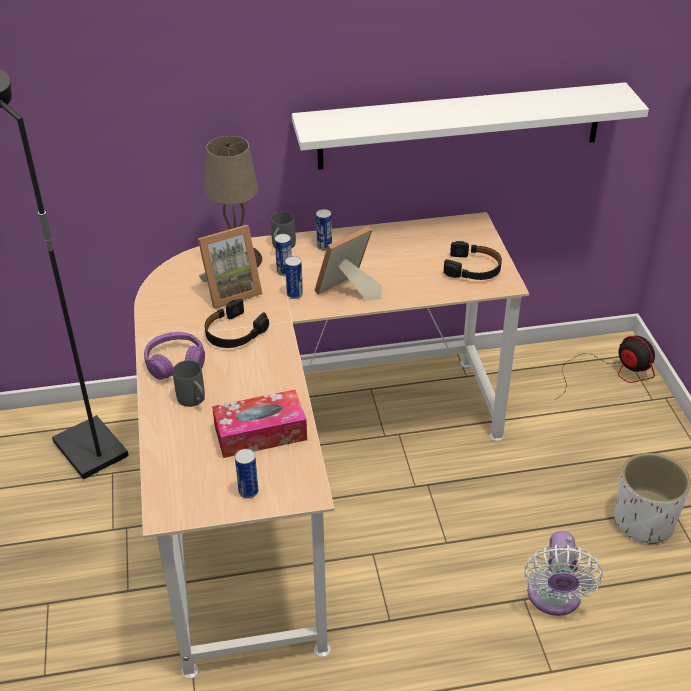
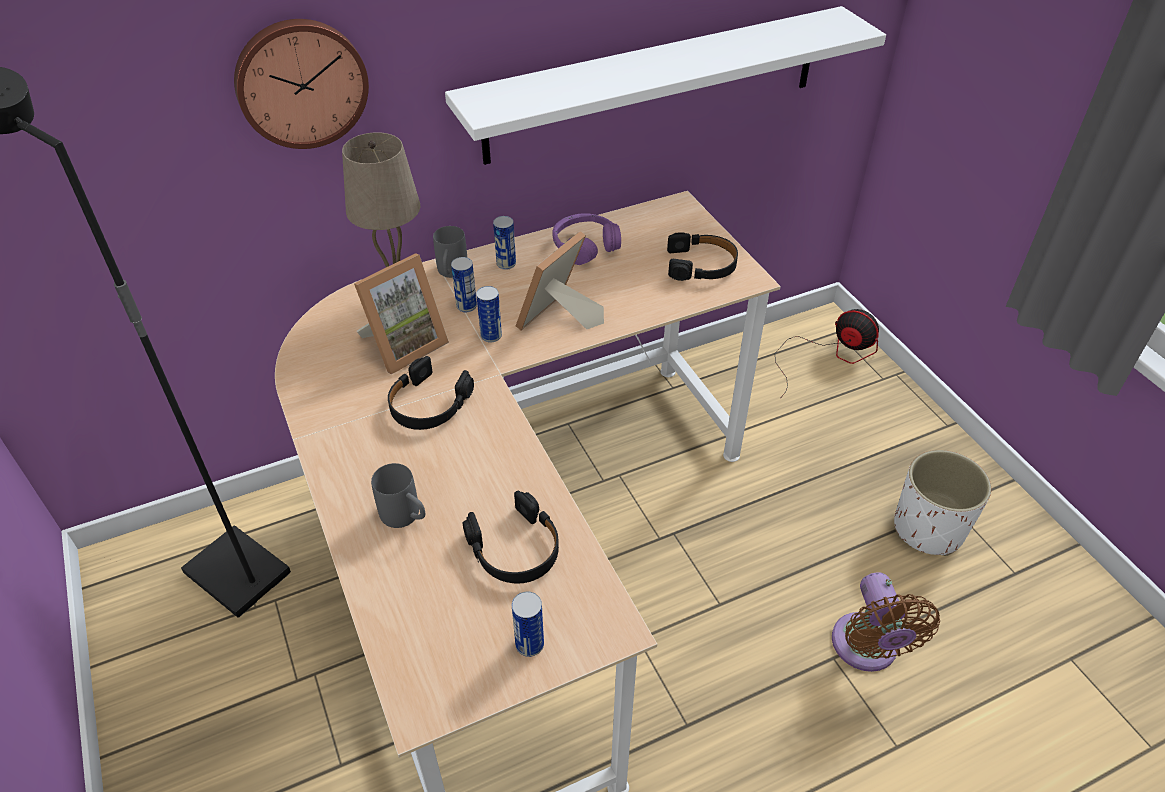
camera: 15 degrees left, 5 degrees up
purple headphones [144,332,205,380] -> purple headphones moved to [552,213,621,265]
tissue box [212,390,307,458] -> black headphones [463,491,559,583]
white fan [524,531,603,616] -> brown fan [832,572,940,672]
none -> wall clock [234,19,369,149]

